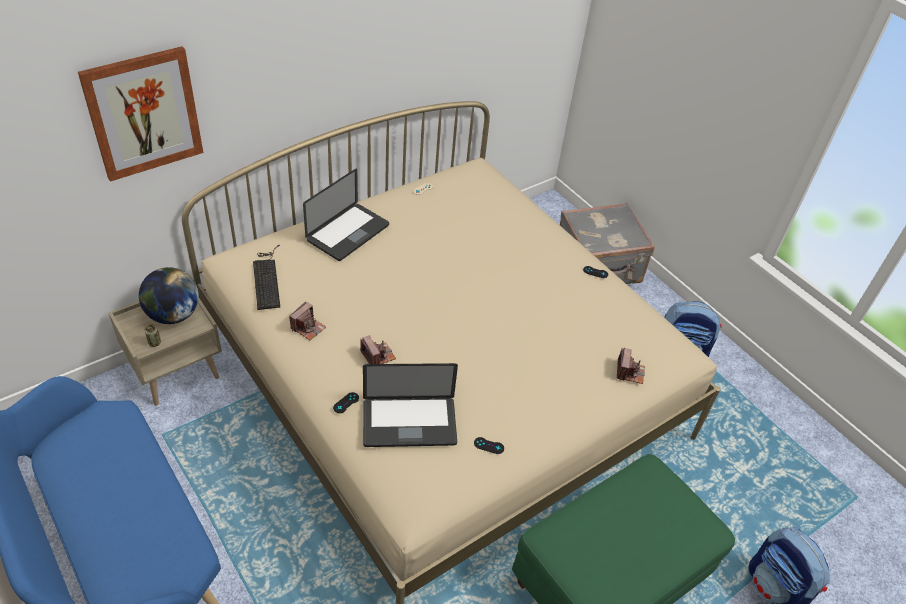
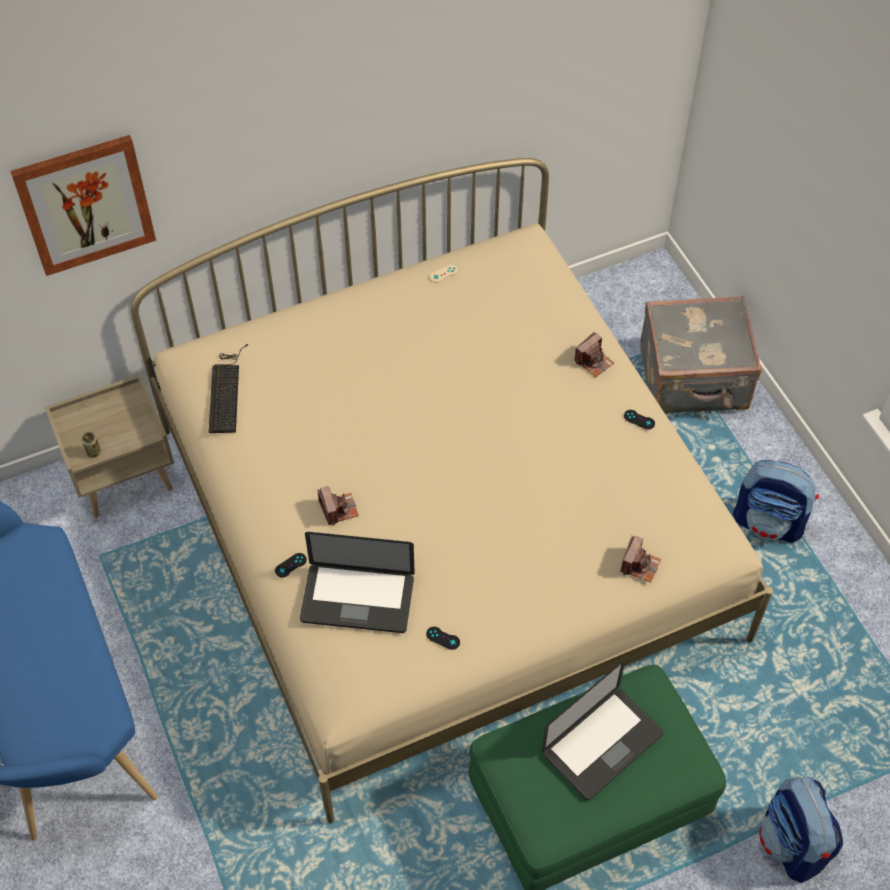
camera: 15 degrees right, 10 degrees up
globe [139,267,199,324] -> none
camera [289,301,326,340] -> camera moved to [575,332,614,377]
laptop [303,169,389,261] -> laptop moved to [542,660,664,800]

